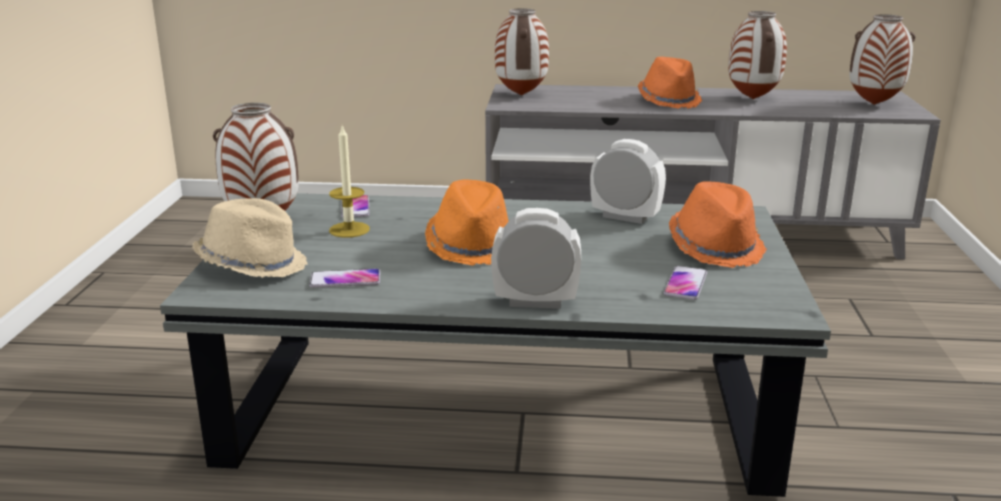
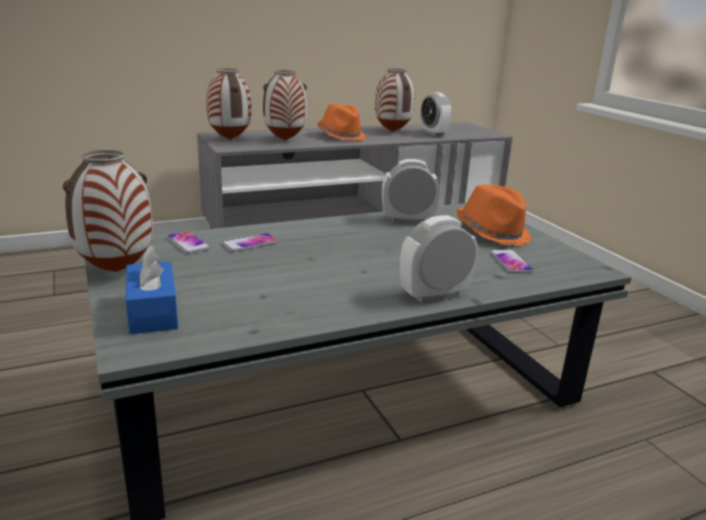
camera: 30 degrees left, 0 degrees up
beige hat [192,198,308,278] -> blue tissue box [126,246,178,334]
phone [309,269,380,288] -> phone moved to [222,233,279,252]
candle [329,125,370,238] -> none
orange hat [425,179,509,266] -> none
vase [849,14,915,105] -> vase moved to [263,70,307,141]
none -> alarm clock [421,92,452,137]

